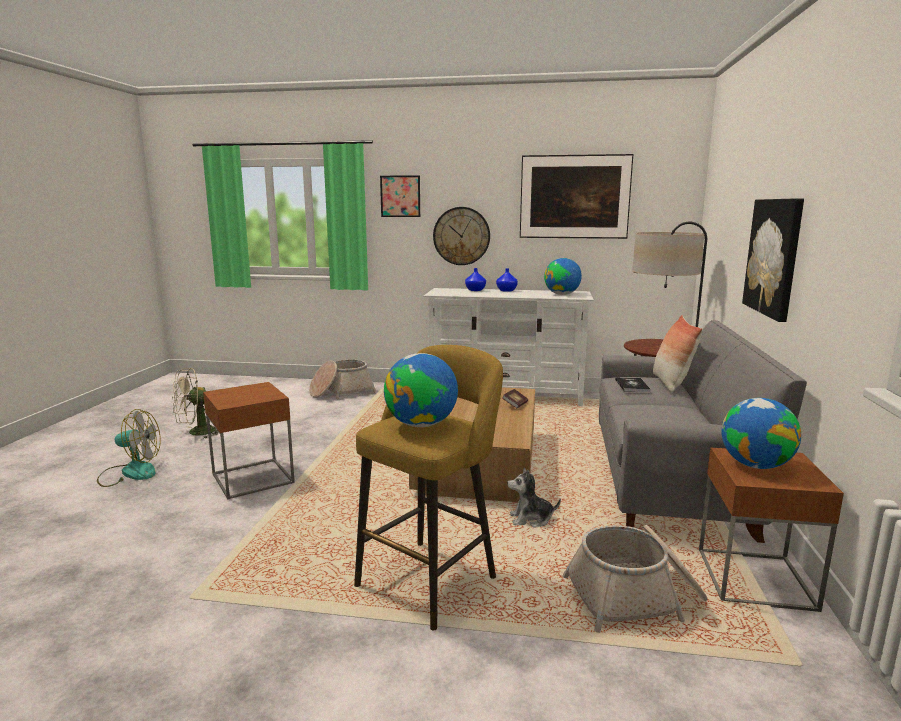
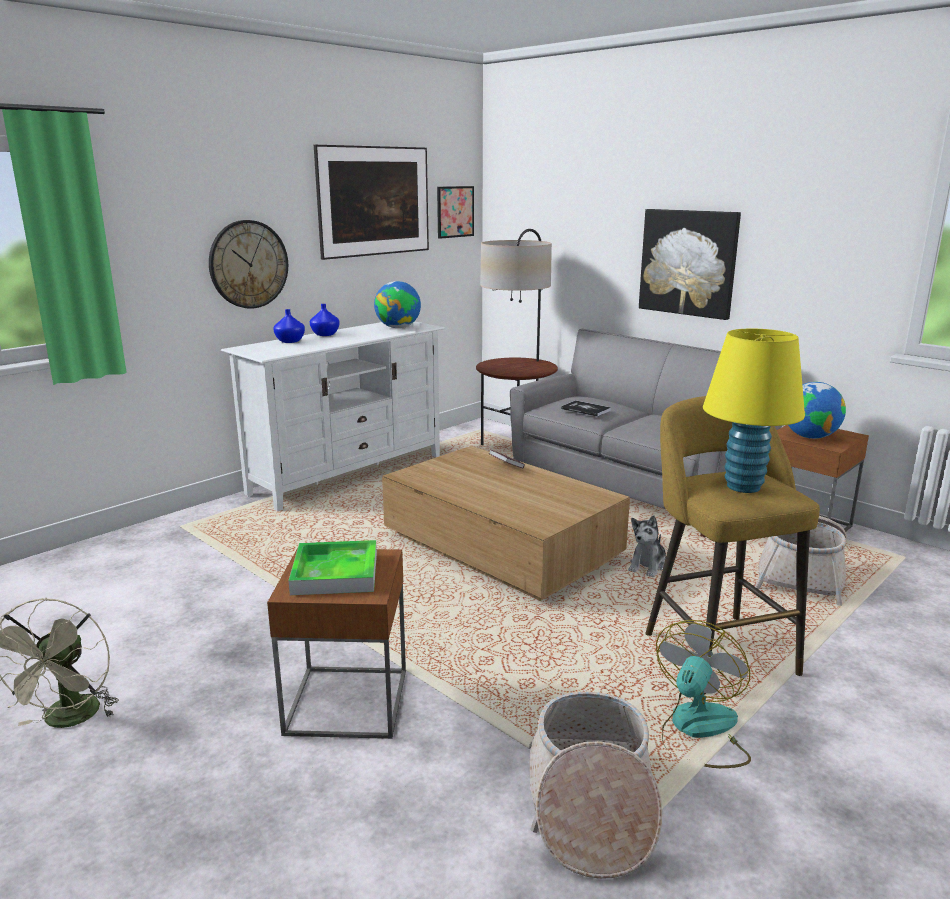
camera: 55 degrees left, 5 degrees up
fan [97,409,161,487] -> fan moved to [656,620,751,768]
basket [309,359,377,399] -> basket moved to [529,692,662,879]
picture [380,175,420,217] -> picture moved to [437,186,474,239]
globe [384,353,458,427] -> yellow table lamp [703,328,805,493]
pillow [653,315,702,392] -> none
none -> tray [289,540,377,595]

